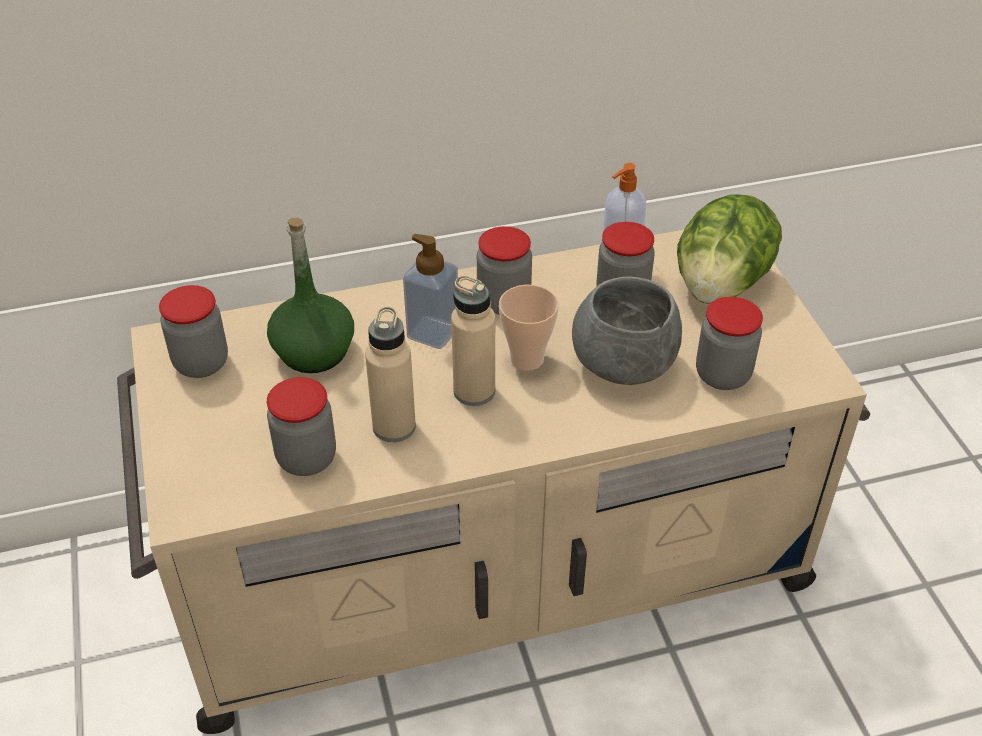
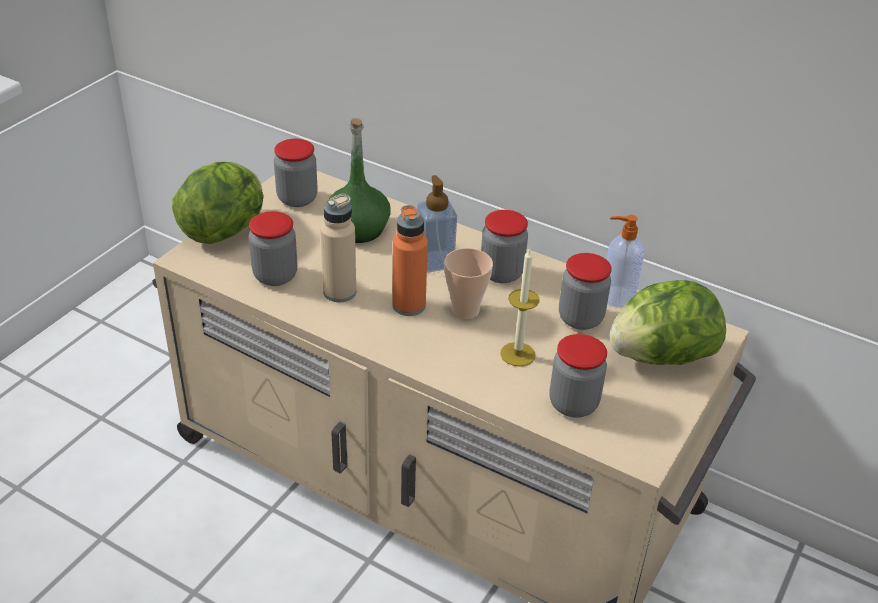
camera: 45 degrees right, 5 degrees down
beige bottle [451,276,495,406] -> orange bottle [392,205,428,316]
grey bowl [572,277,682,385] -> candle [500,248,540,367]
none -> lettuce [172,162,264,244]

